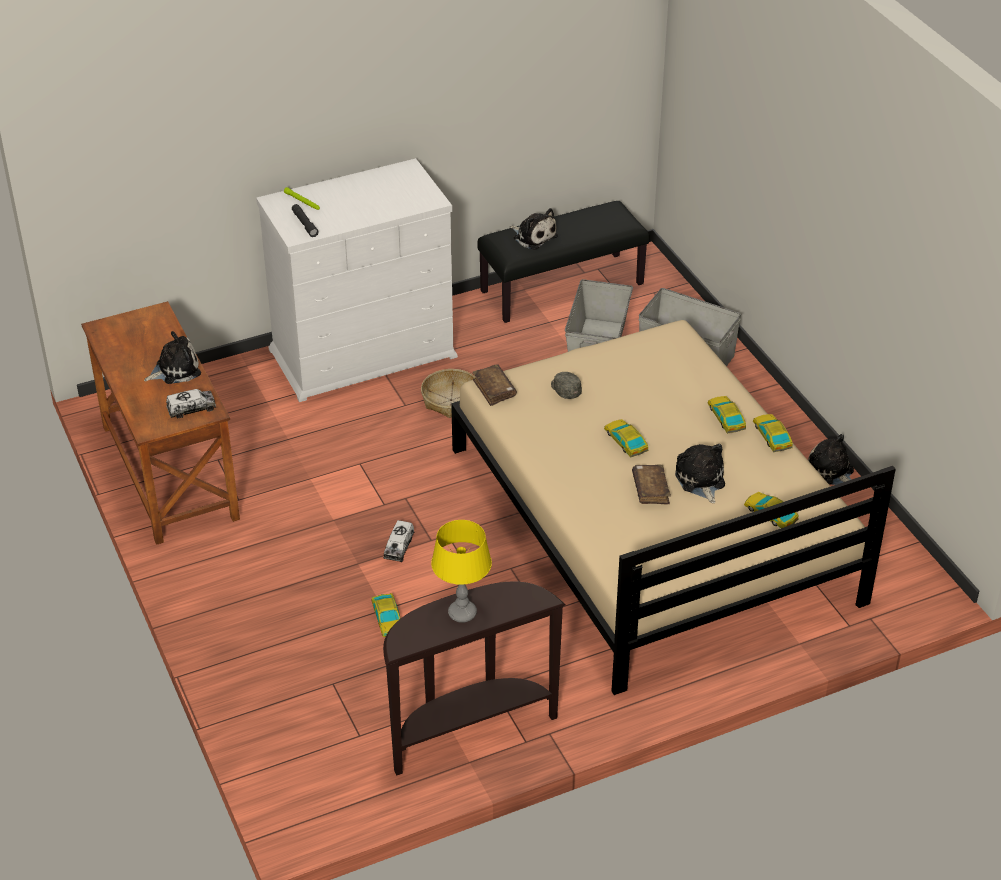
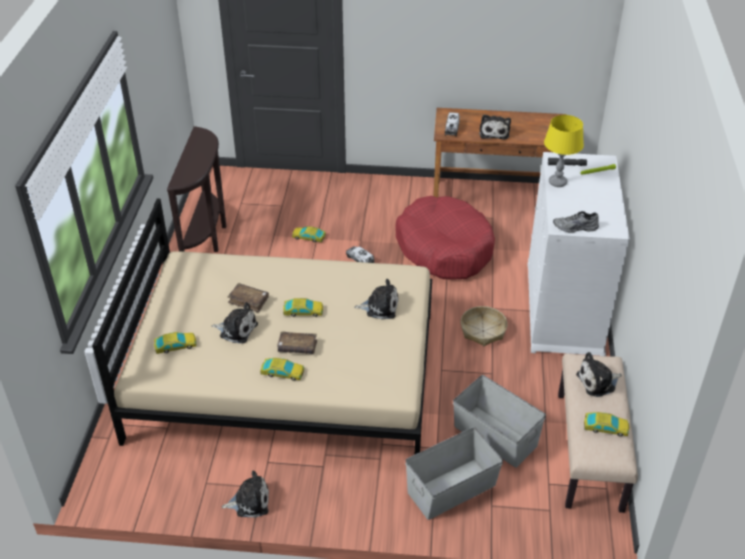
camera: 120 degrees right, 0 degrees up
yellow table lamp [431,520,492,623] -> yellow table lamp moved to [544,115,584,187]
brown book [472,364,517,406] -> brown book moved to [277,331,317,354]
black bench [477,201,649,323] -> beige bench [558,354,638,513]
grey cap [551,372,582,399] -> plush toy [354,279,399,320]
toy car [753,414,793,453] -> toy car moved to [584,412,629,436]
none -> red dog bed [395,196,495,279]
none -> grey shoe [553,211,599,233]

